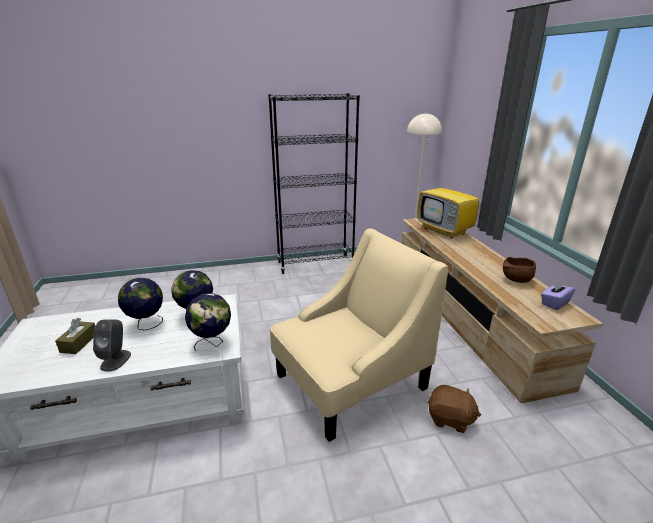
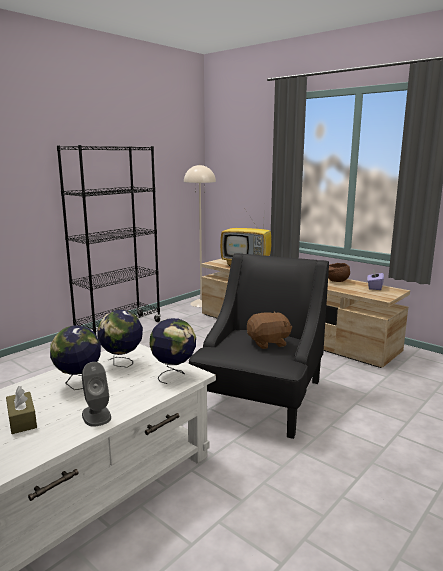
camera: 35 degrees left, 10 degrees down
beige armchair [270,228,448,442] -> black armchair [189,253,329,439]
brown plush toy [428,385,481,433] -> brown plush toy moved to [247,311,292,349]

